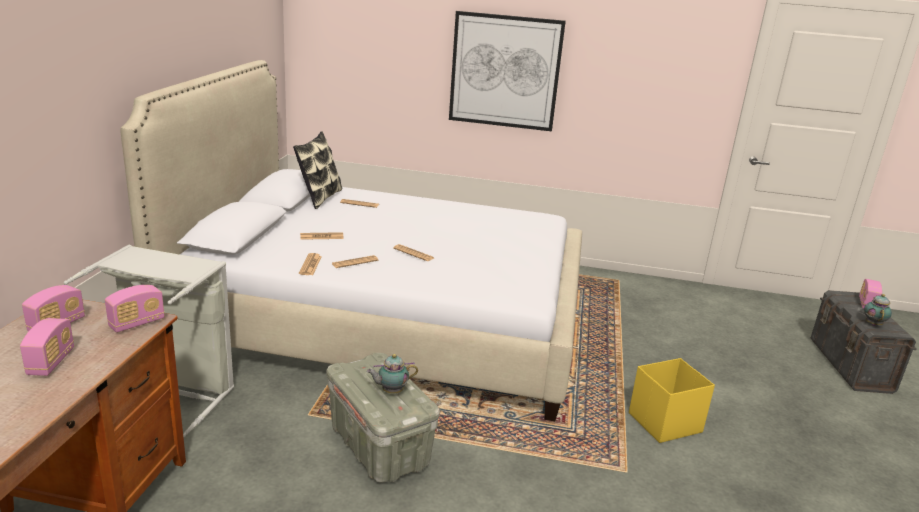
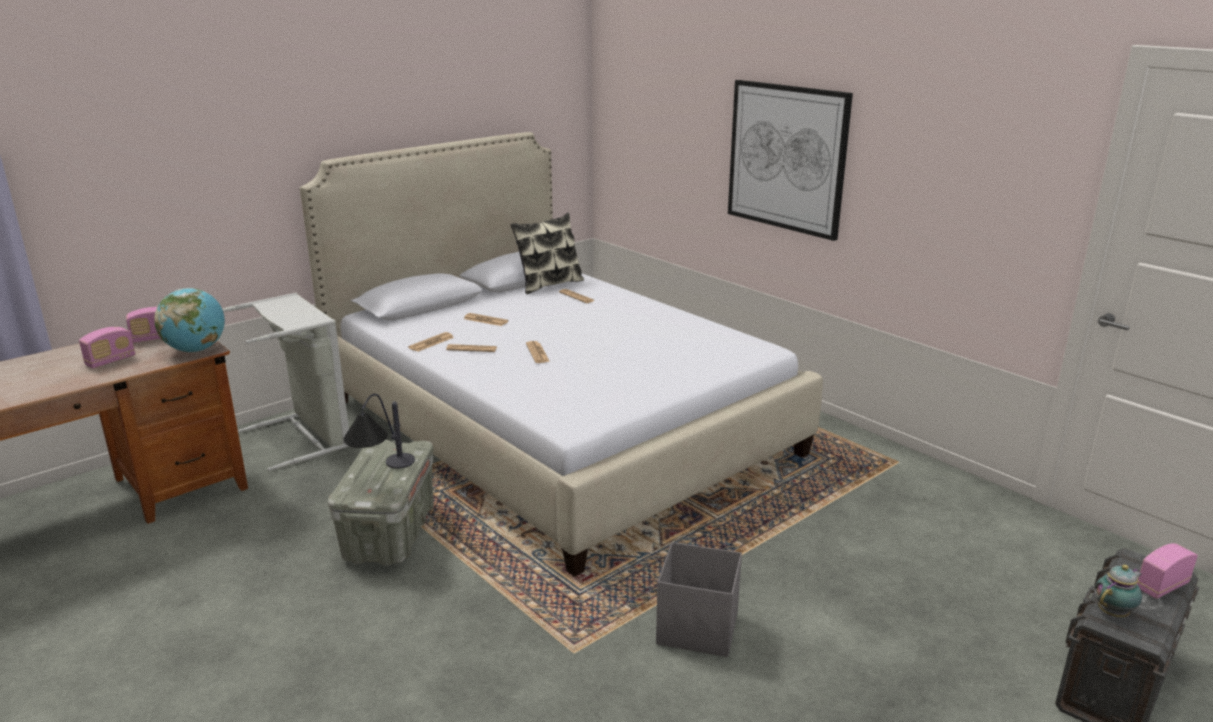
camera: 40 degrees right, 0 degrees up
radio [105,285,165,333] -> globe [154,288,225,352]
teapot [367,354,418,394] -> table lamp [343,394,415,469]
yellow storage box [629,358,715,443] -> grey storage box [656,542,742,657]

